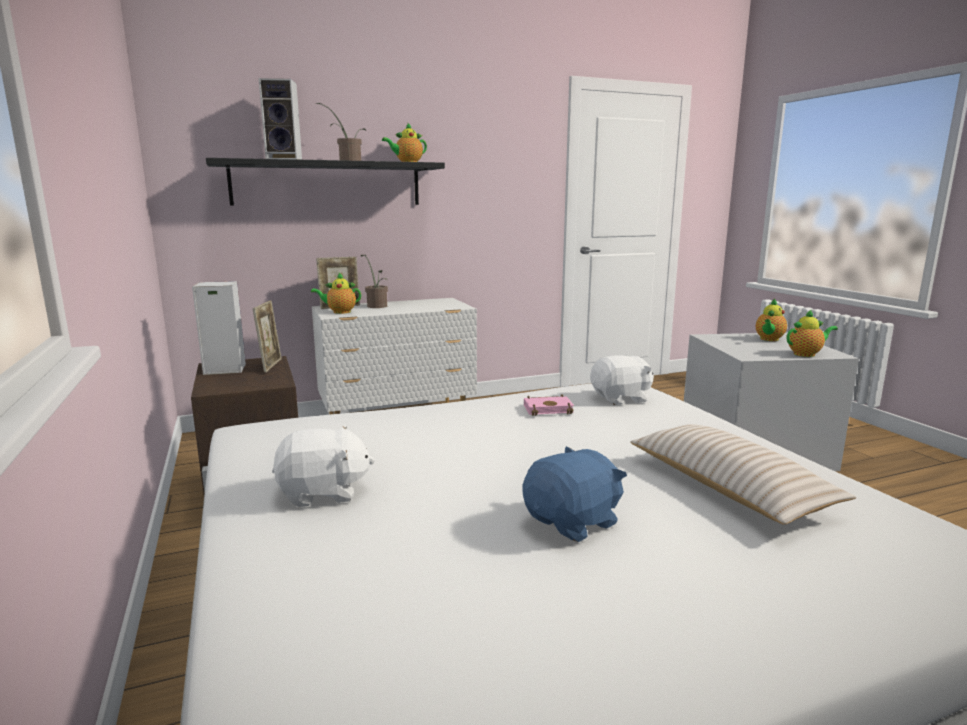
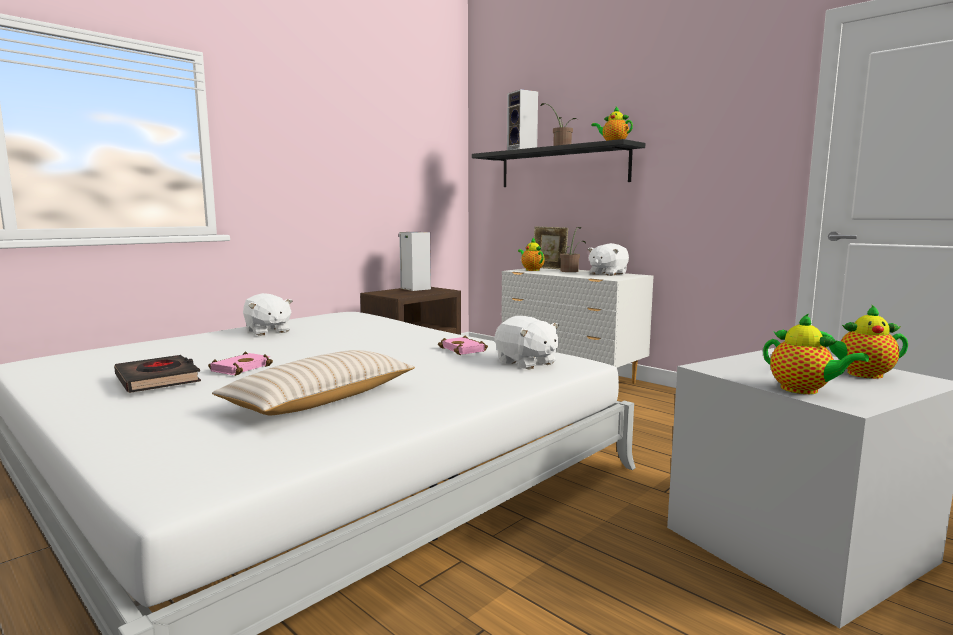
camera: 65 degrees right, 5 degrees down
picture frame [253,301,282,372] -> none
blue plush toy [522,446,627,542] -> pink book [208,351,273,376]
none -> black book [114,355,201,393]
none -> white plush toy [588,243,629,276]

